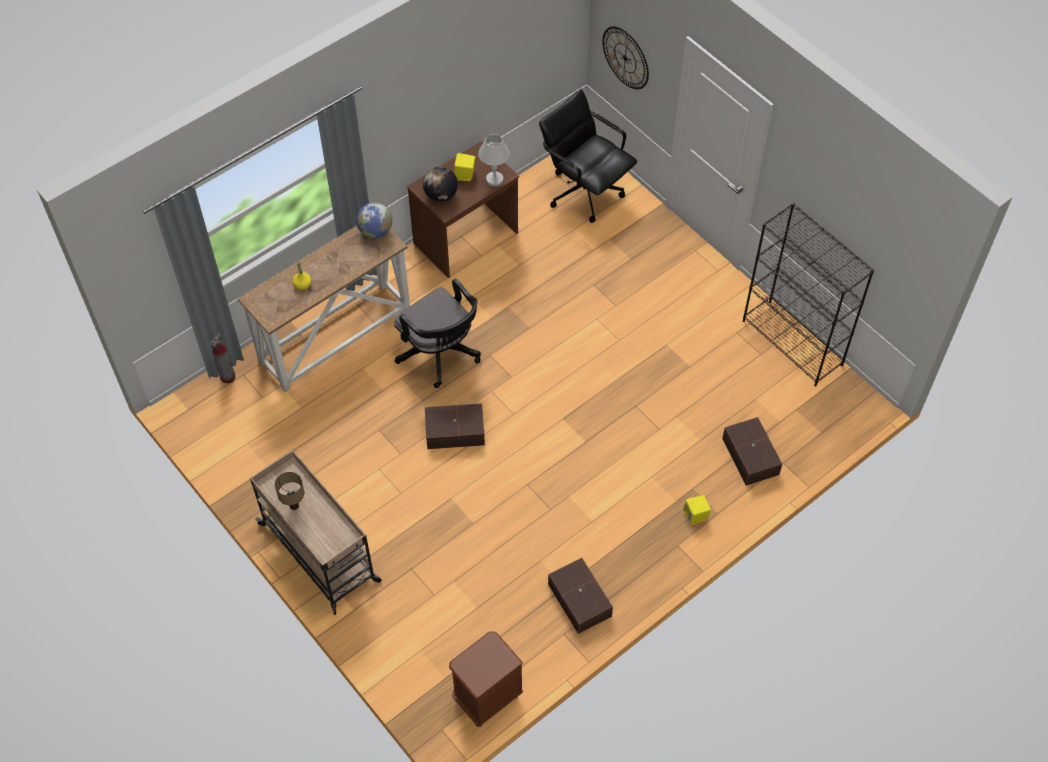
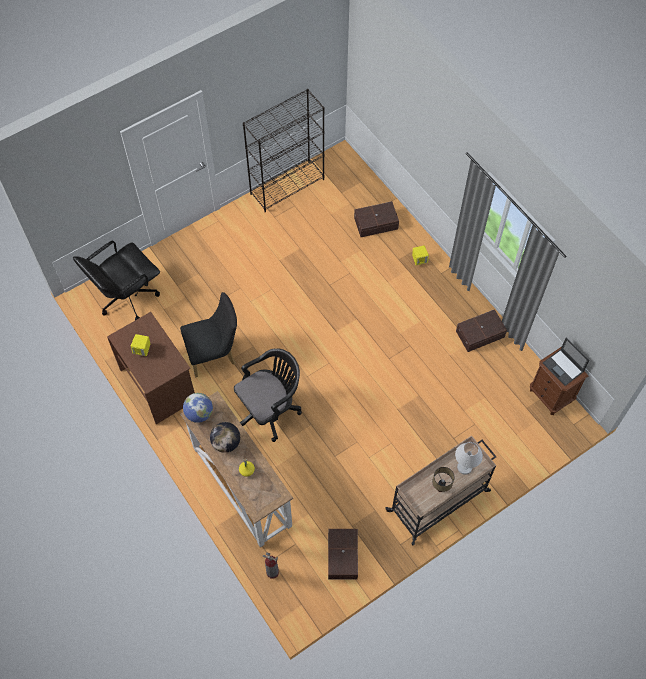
camera: 85 degrees left, 5 degrees up
globe [423,167,458,202] -> globe moved to [210,422,240,453]
brown storage box [425,403,485,449] -> brown storage box moved to [328,529,358,580]
white table lamp [478,134,510,186] -> white table lamp moved to [455,442,483,475]
wall clock [602,26,649,89] -> none
none -> black chair [180,292,237,378]
none -> laptop [543,337,590,386]

